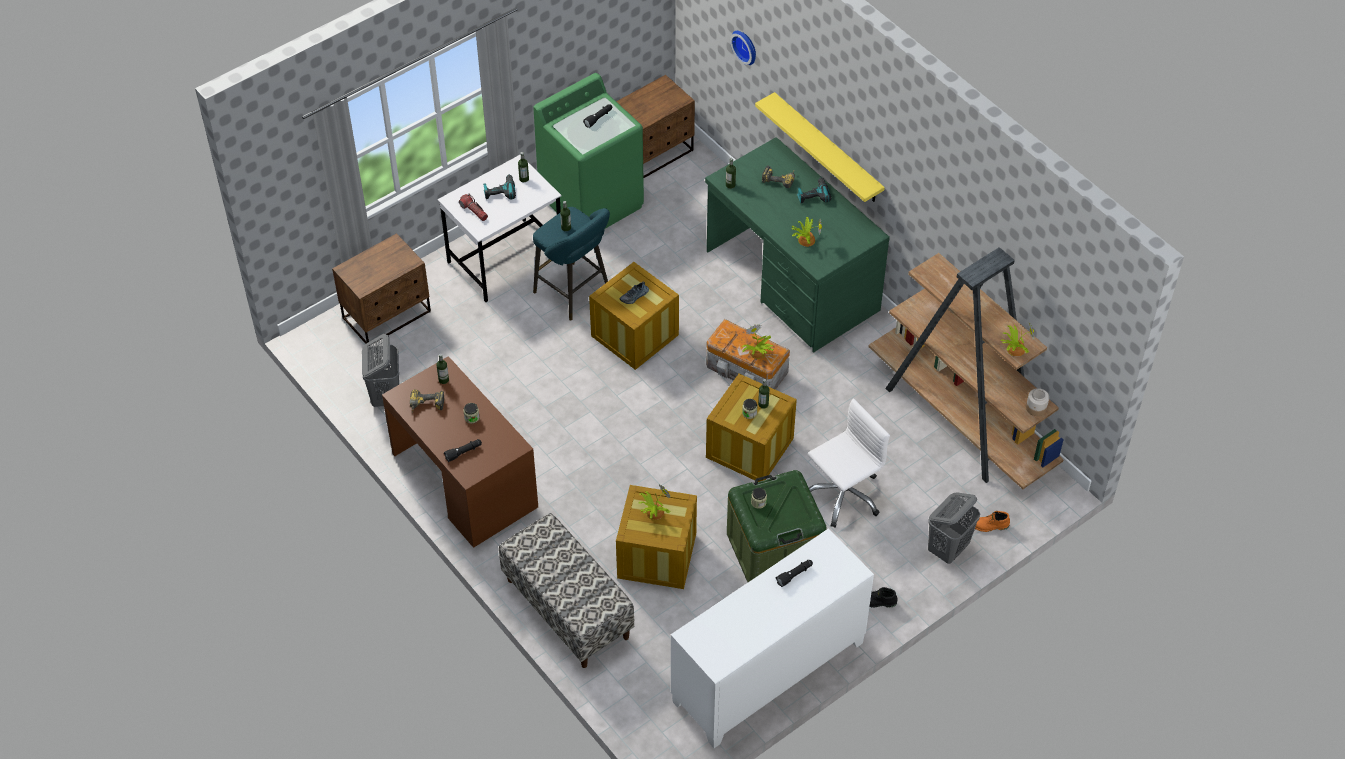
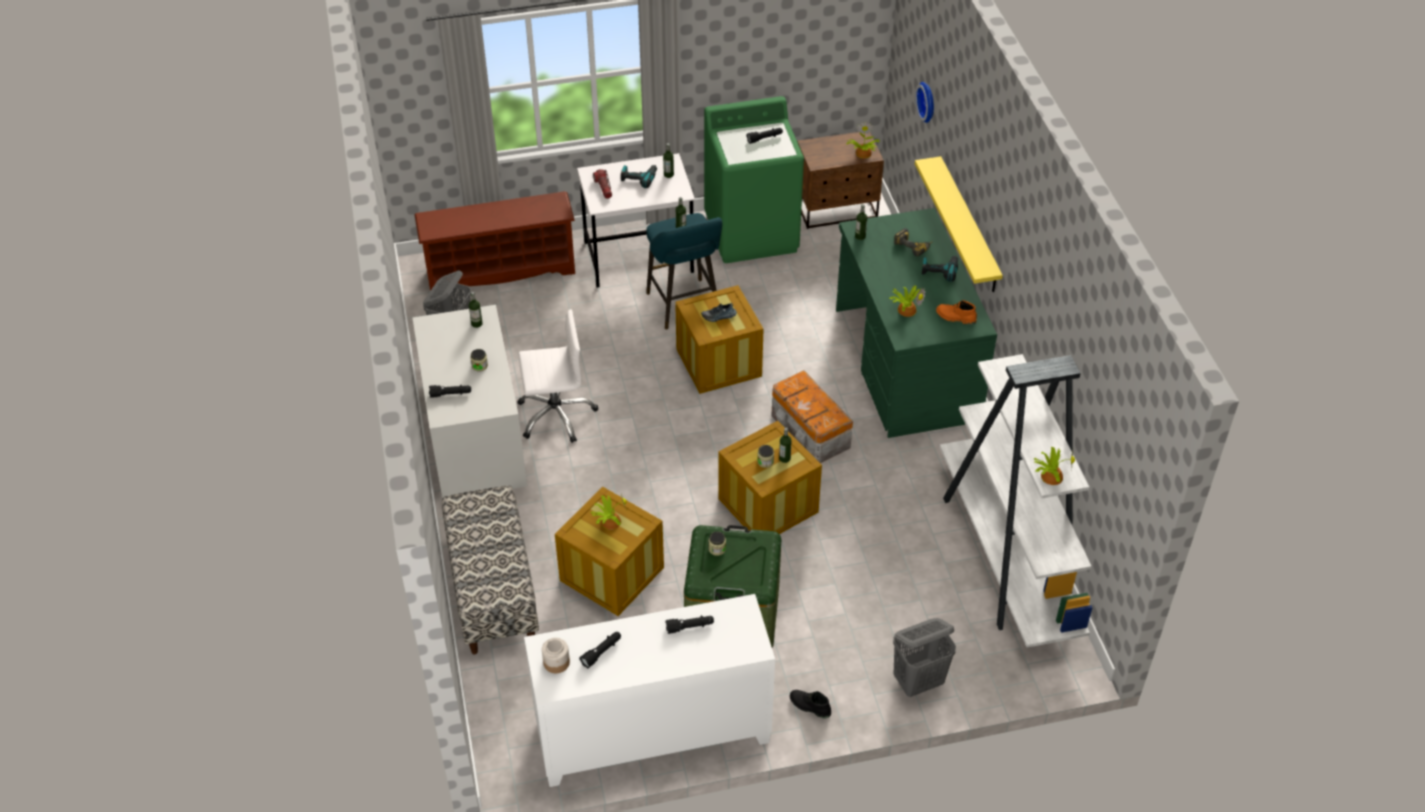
camera: 25 degrees right, 5 degrees down
brown nightstand [332,233,431,344] -> brown shoe rack [414,191,575,291]
brown desk [382,356,538,548] -> white desk [412,305,527,499]
power drill [410,389,444,413] -> none
potted plant [742,324,774,359] -> potted plant moved to [846,122,880,158]
white office chair [808,399,890,528] -> white office chair moved to [517,309,598,443]
brown bookcase [868,247,1064,489] -> white bookcase [940,354,1093,647]
orange boot [975,511,1010,532] -> orange boot moved to [936,300,977,325]
jar [1026,388,1049,416] -> jar moved to [542,638,570,673]
none -> black flashlight [579,632,621,668]

